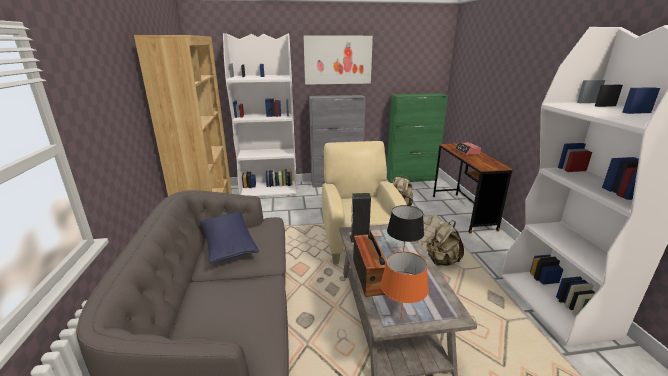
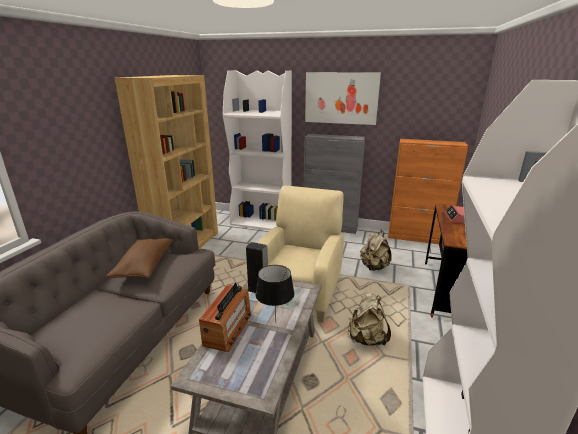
camera: 25 degrees right, 0 degrees up
blue pillow [200,212,259,263] -> brown pillow [106,238,173,278]
orange table lamp [380,251,428,316] -> none
green cabinet [387,93,448,183] -> orange cabinet [388,139,468,244]

